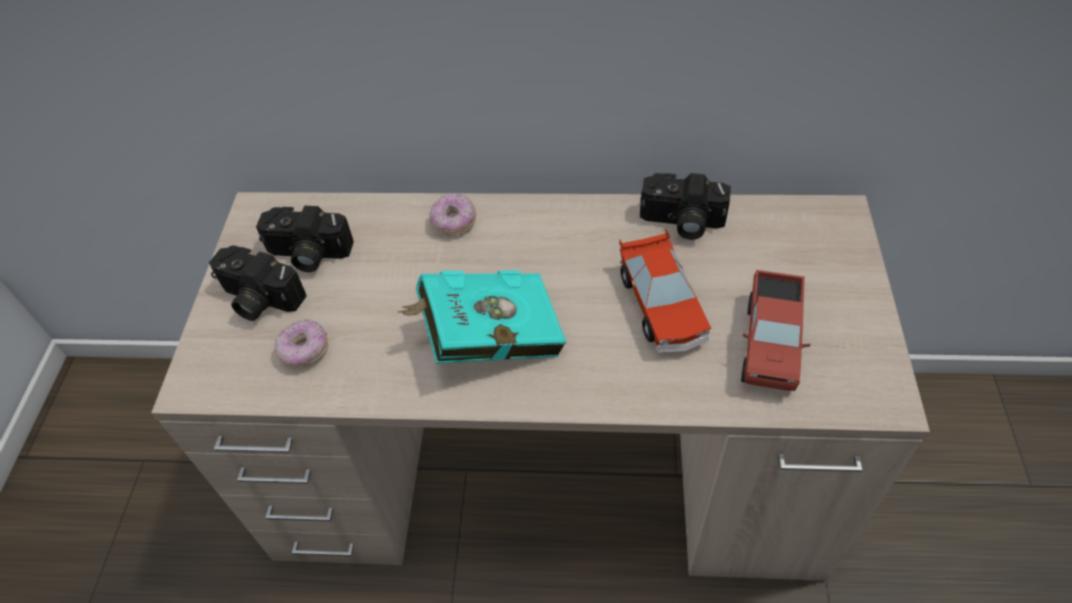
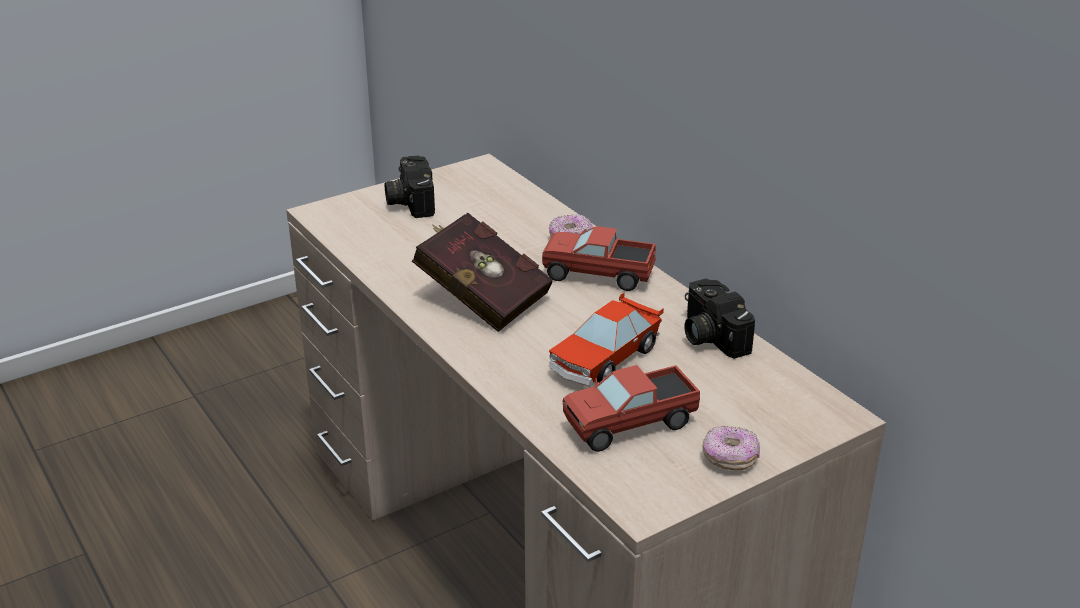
camera: 50 degrees right, 20 degrees down
camera [256,206,354,272] -> none
donut [274,319,328,368] -> donut moved to [703,426,760,470]
turquoise book [398,270,567,364] -> red book [412,213,553,332]
none -> toy truck [542,226,656,291]

